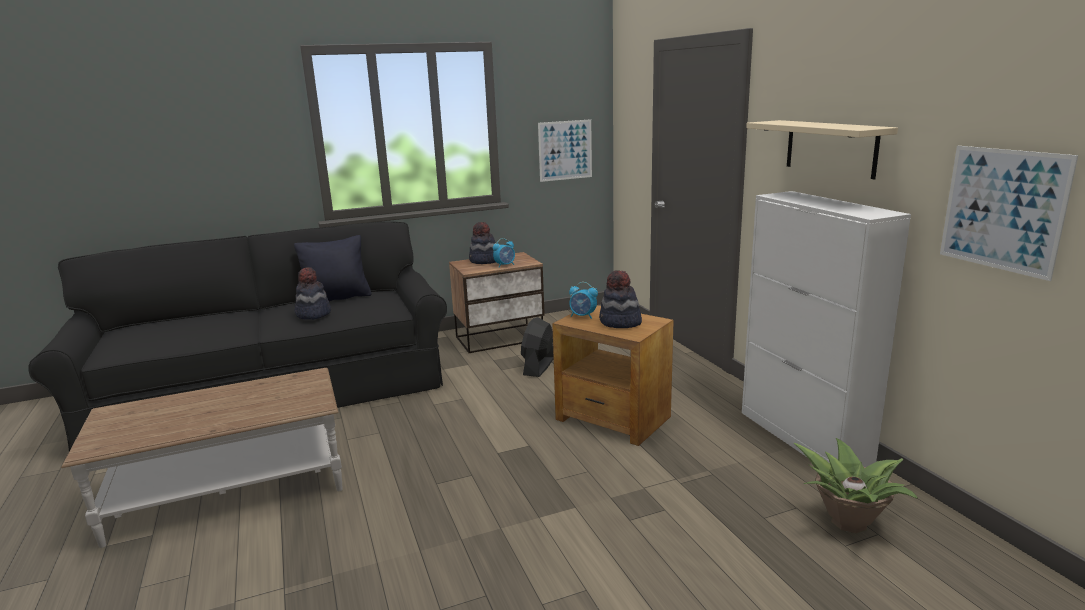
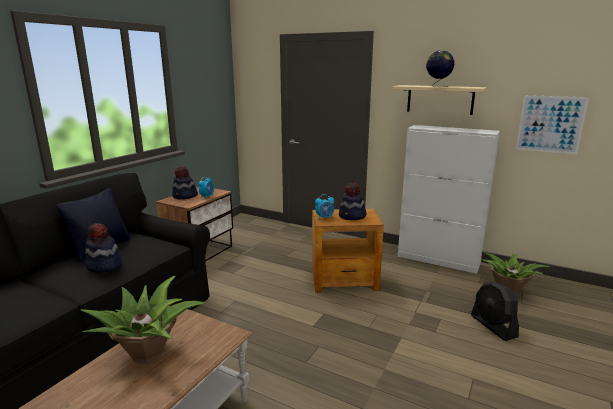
camera: 40 degrees left, 0 degrees up
black fan [521,317,554,377] -> black fan moved to [471,282,519,341]
picture [538,119,592,182] -> none
none -> potted plant [81,276,205,364]
none -> globe [426,50,454,87]

